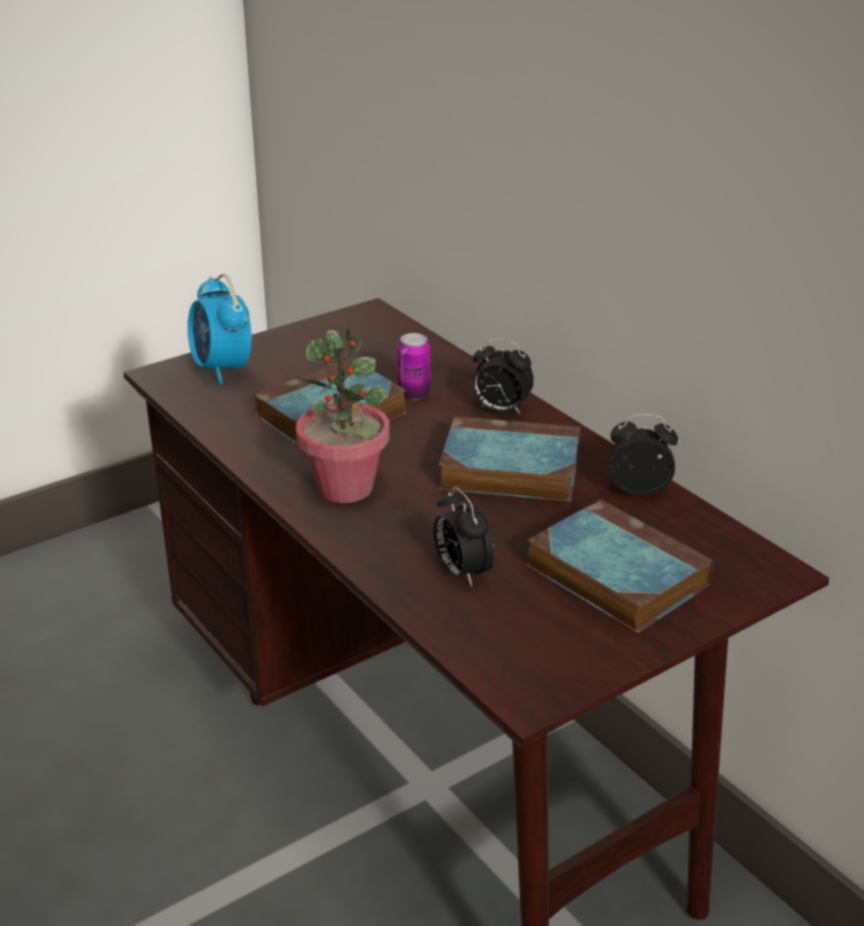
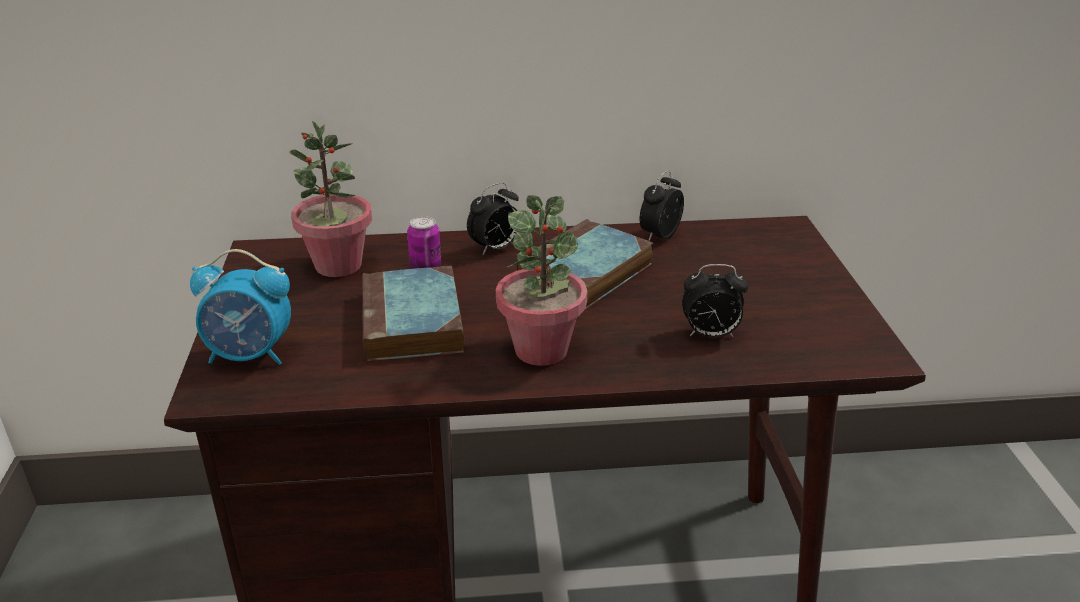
camera: 60 degrees left, 0 degrees up
book [527,499,714,633] -> none
none -> potted plant [289,121,372,277]

